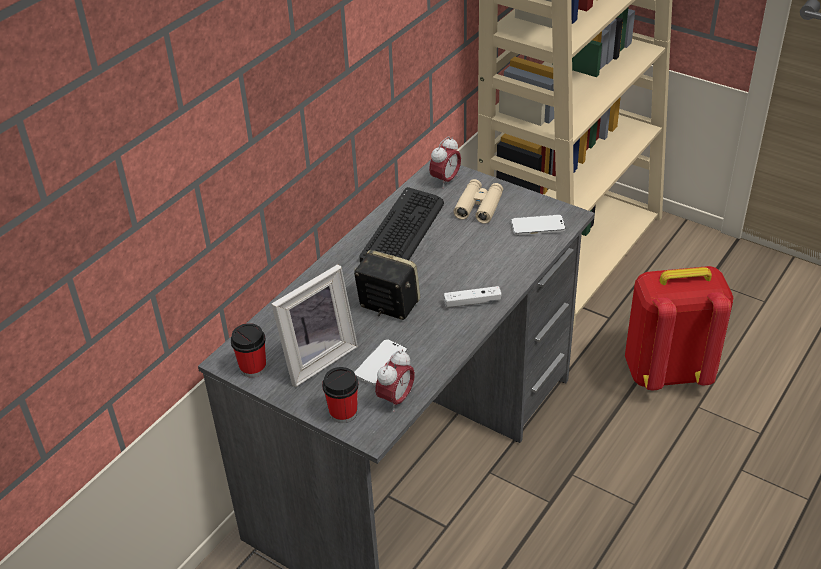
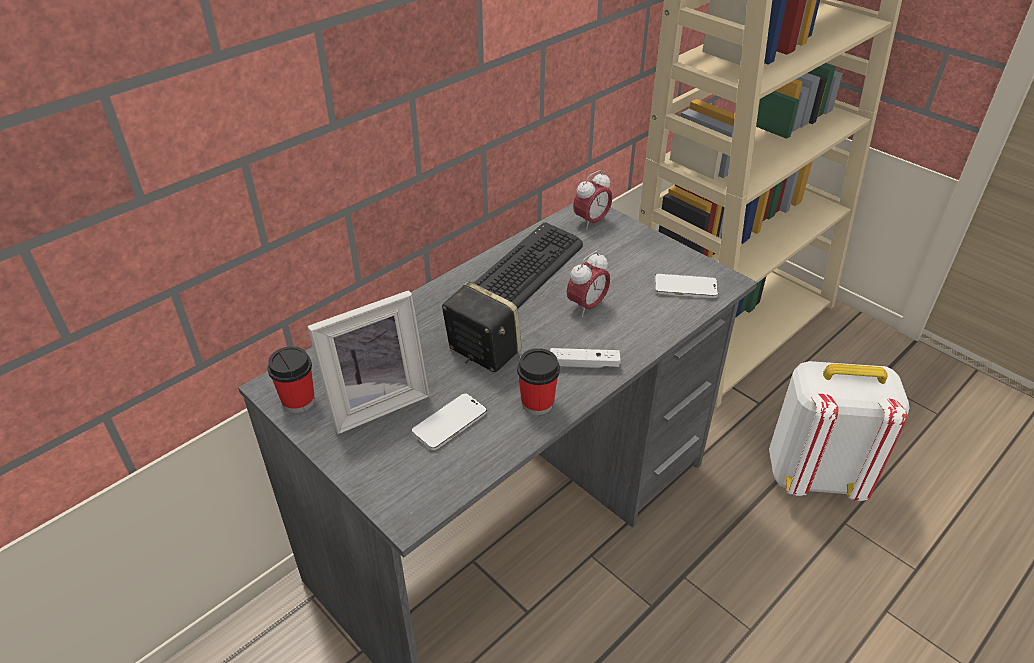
camera: 10 degrees right, 0 degrees up
cup [322,367,359,423] -> cup moved to [517,348,560,415]
alarm clock [375,349,415,412] -> alarm clock moved to [567,251,610,317]
beige binoculars [453,179,503,224] -> none
red backpack [625,266,733,390] -> white backpack [769,361,909,501]

